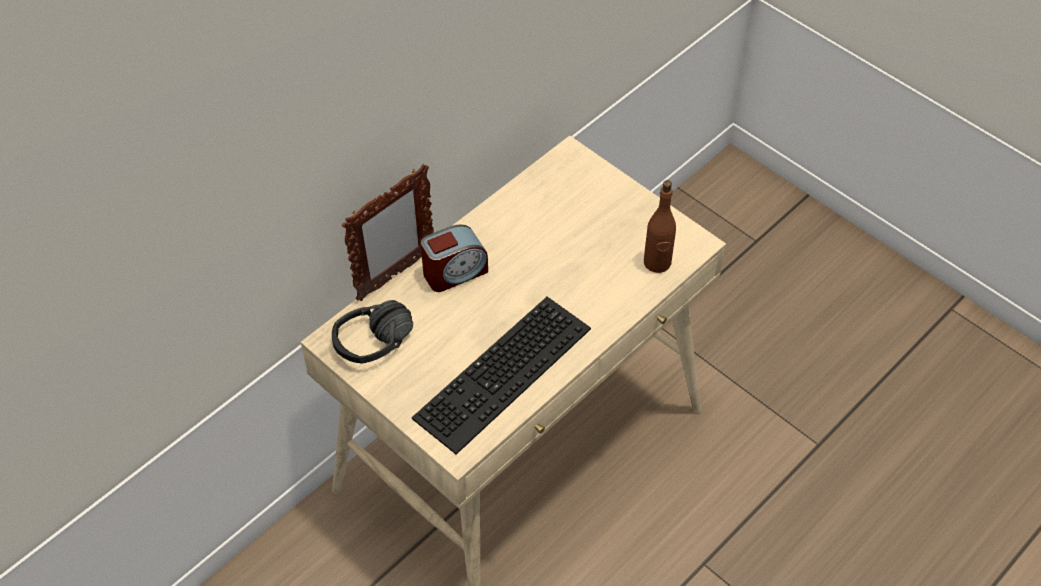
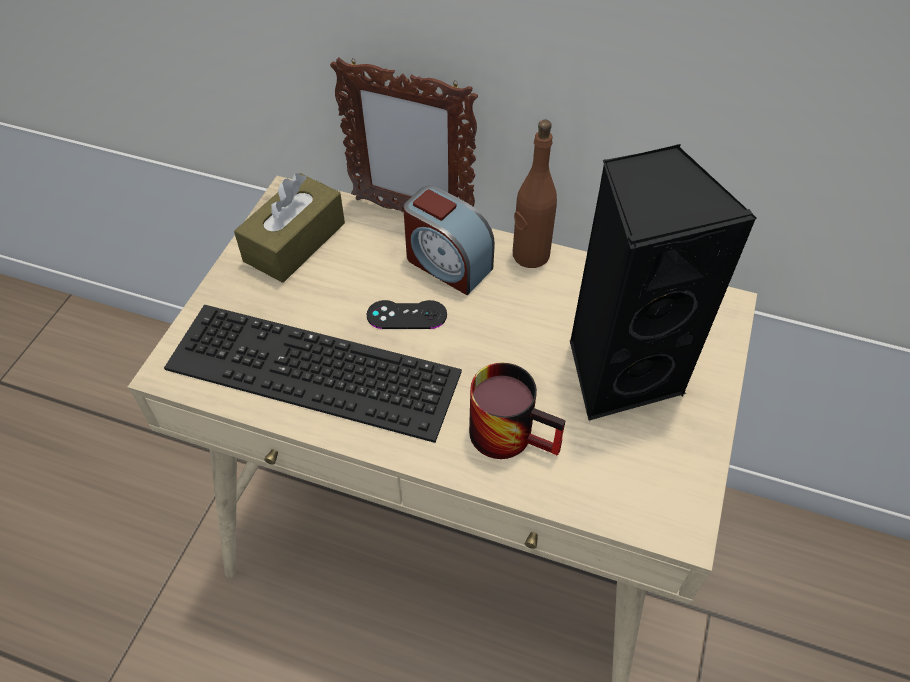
camera: 65 degrees right, 0 degrees up
black headphones [332,300,413,364] -> brown tissue box [234,173,345,283]
brown bottle [644,180,676,273] -> brown bottle moved to [513,119,557,268]
none -> black game controller [367,300,447,329]
none -> mug [469,363,566,459]
none -> black speaker [570,144,757,420]

